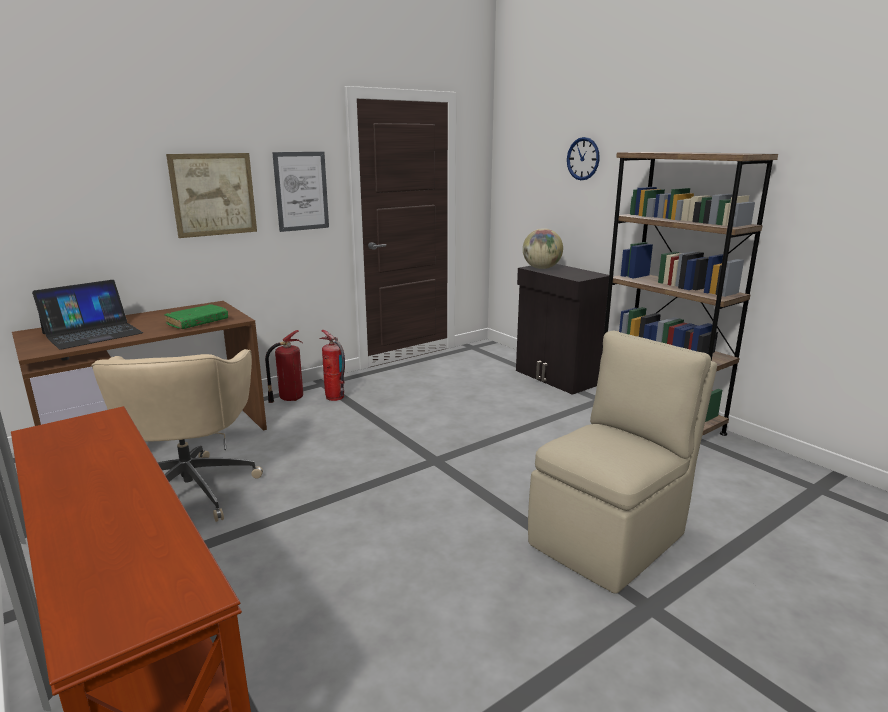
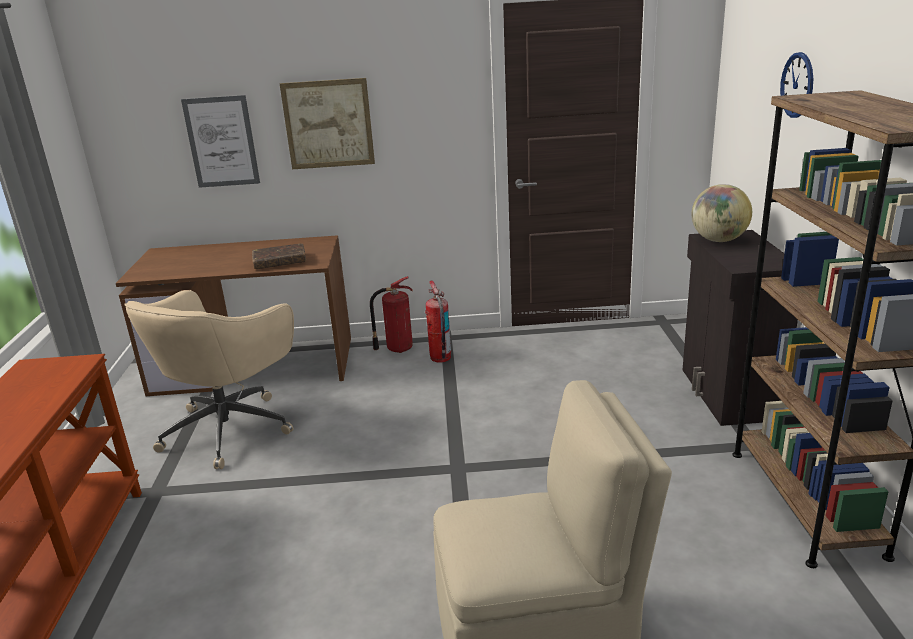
camera: 35 degrees right, 5 degrees up
laptop [32,280,143,350] -> none
green book [165,304,228,329] -> brown book [252,243,306,269]
picture [272,152,329,232] -> picture moved to [181,95,260,188]

